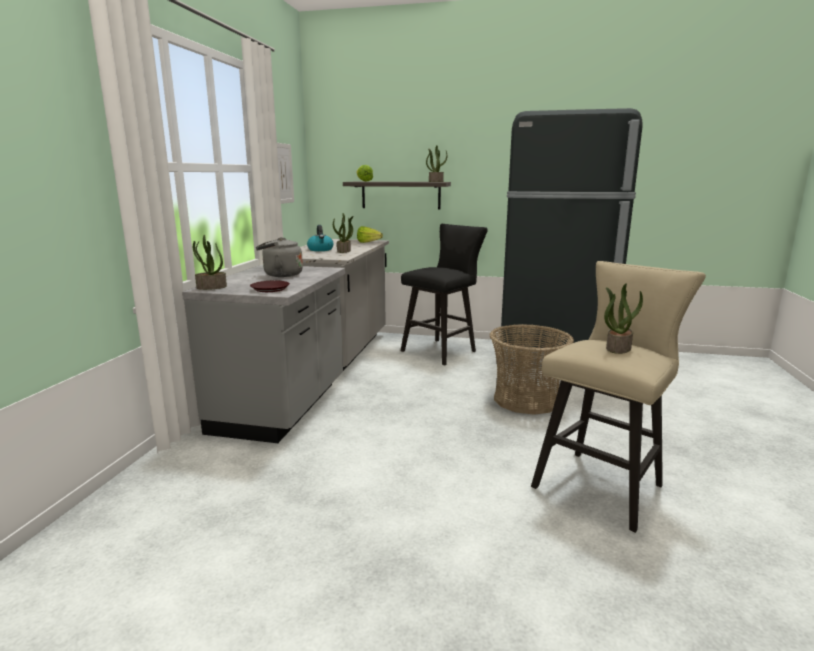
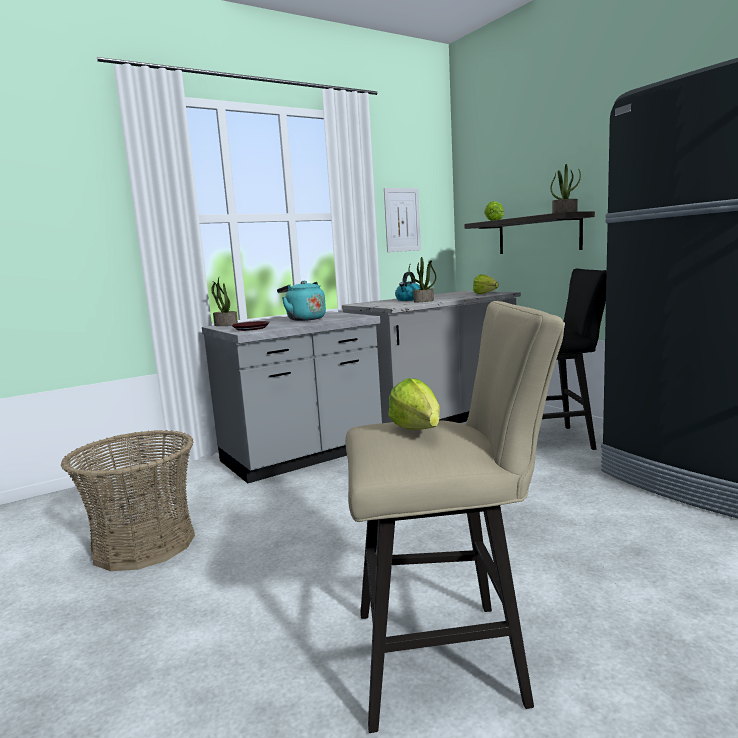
camera: 45 degrees right, 5 degrees down
grey kettle [256,237,303,277] -> turquoise kettle [277,281,326,321]
basket [490,324,574,415] -> basket moved to [61,430,195,571]
potted plant [604,283,643,354] -> lettuce [388,378,440,430]

